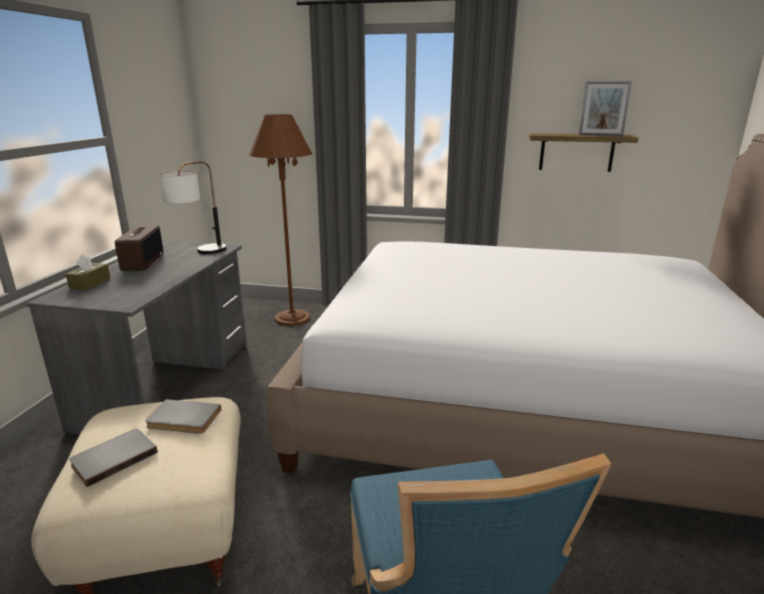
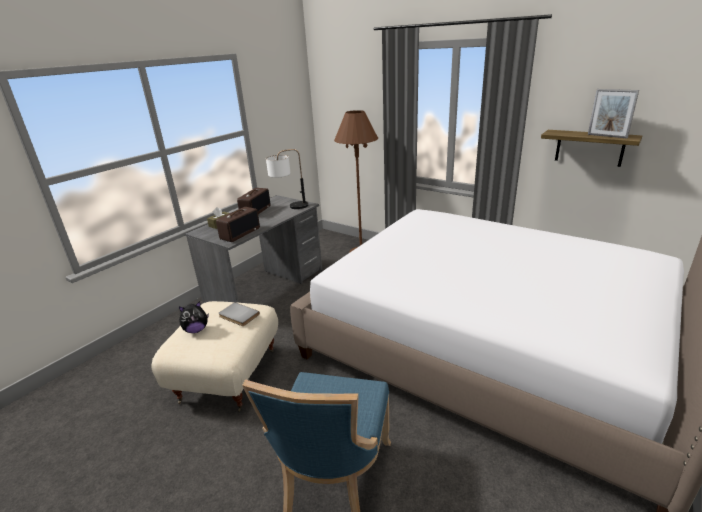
camera: 25 degrees right, 5 degrees up
grey book [69,429,158,487] -> plush toy [179,301,209,333]
none -> radio [216,207,260,242]

